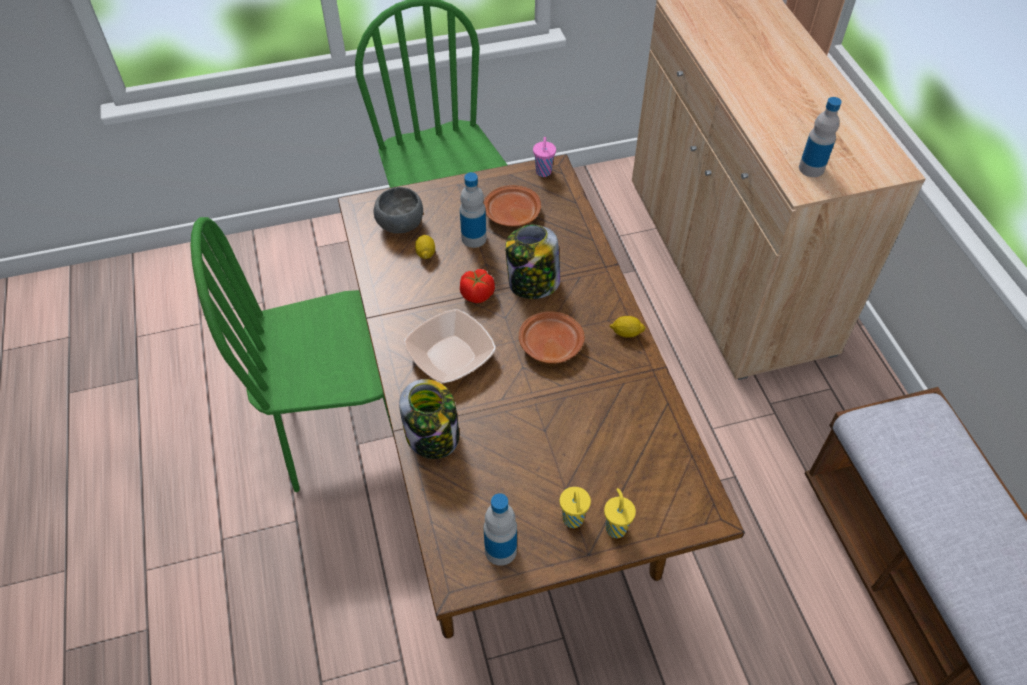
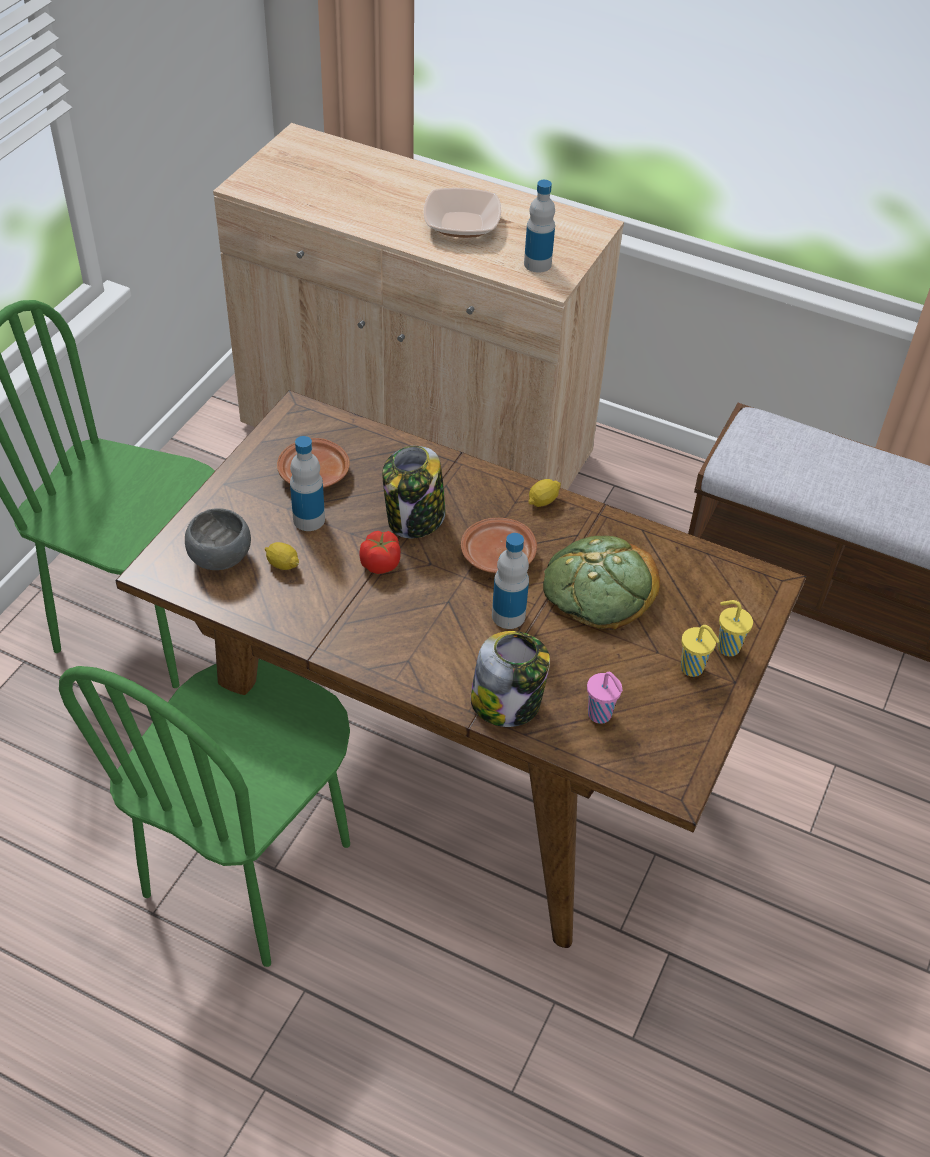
camera: 50 degrees left, 5 degrees down
bowl [404,309,496,383] -> bowl moved to [424,188,501,238]
bottle [484,493,517,566] -> bottle moved to [492,533,529,629]
pink cup [533,137,556,177] -> pink cup moved to [587,672,623,724]
none -> bread [543,536,660,630]

